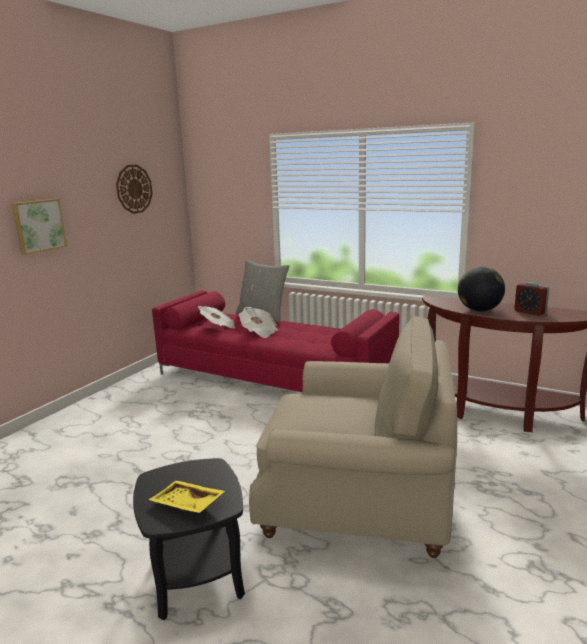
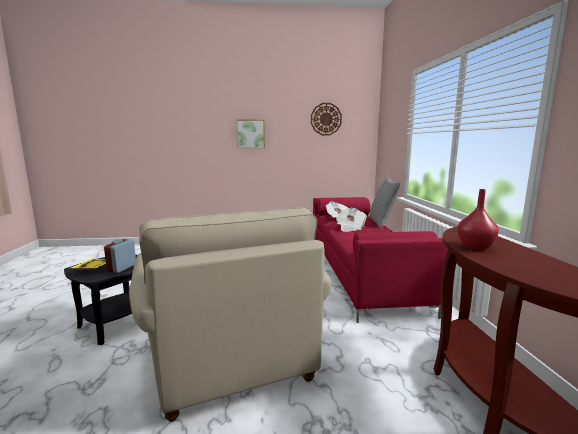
camera: 55 degrees right, 5 degrees down
globe [458,267,505,312] -> red vase [457,189,499,250]
alarm clock [514,282,549,316] -> alarm clock moved to [104,239,136,273]

